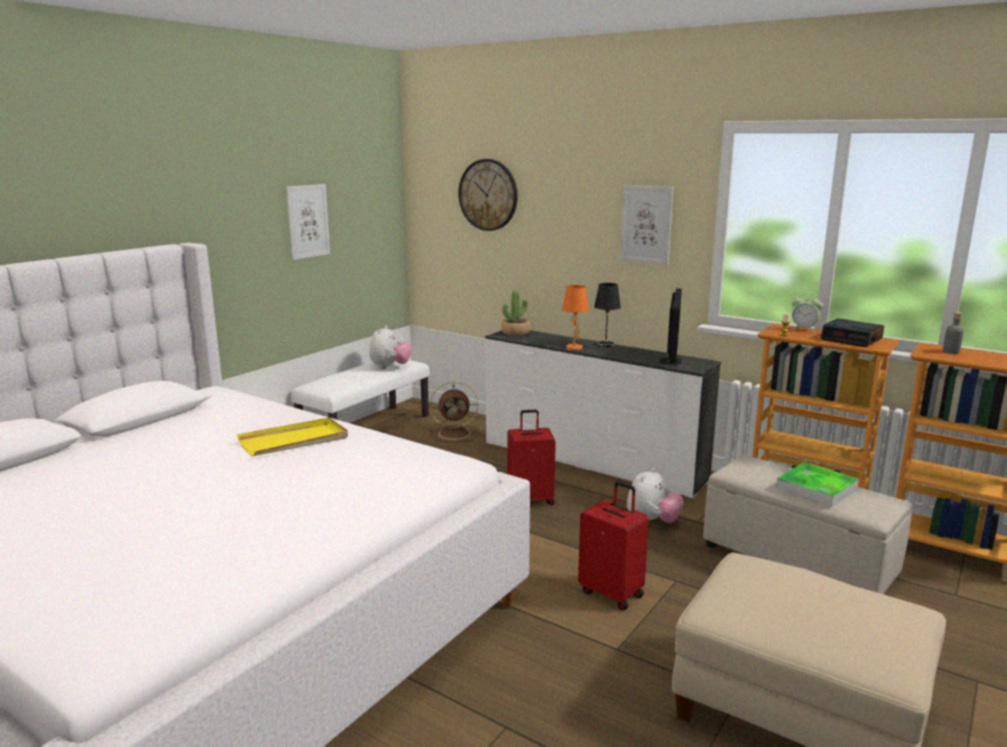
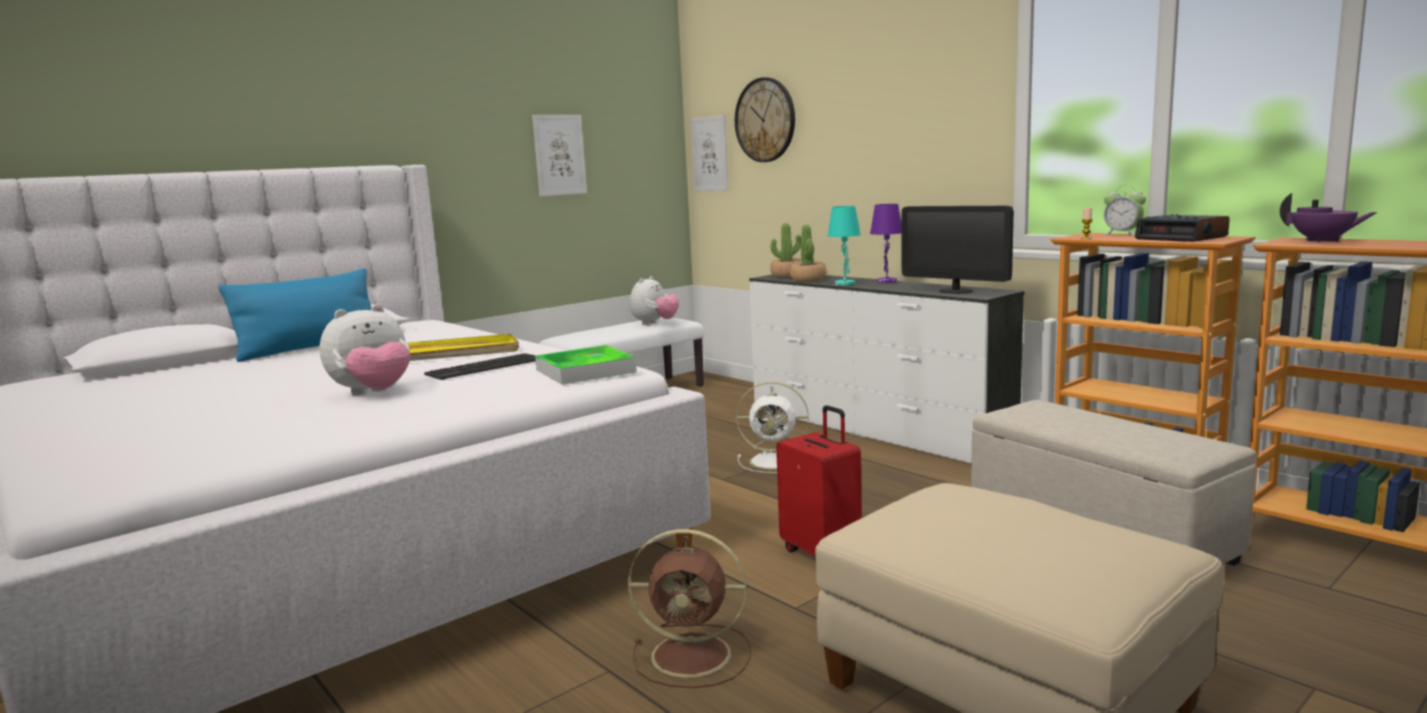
camera: 15 degrees right, 5 degrees down
brown fan [429,382,479,442] -> brown fan moved to [628,529,751,688]
red suitcase [507,410,556,505] -> white fan [736,382,809,473]
orange table lamp [562,285,589,350] -> turquoise table lamp [828,206,861,286]
black table lamp [594,283,621,347] -> purple table lamp [870,204,901,283]
picture [620,185,674,265] -> picture moved to [691,115,729,191]
plush toy [627,468,684,523] -> plush toy moved to [319,304,410,395]
monitor [660,288,682,365] -> monitor turned 105 degrees clockwise [901,206,1014,294]
tray [776,462,859,507] -> tray moved to [535,345,637,385]
grey bottle [943,312,964,354] -> purple teapot [1280,193,1378,243]
none -> blue pillow [218,268,372,362]
none -> keyboard [424,353,536,380]
none -> potted plant [790,225,827,281]

